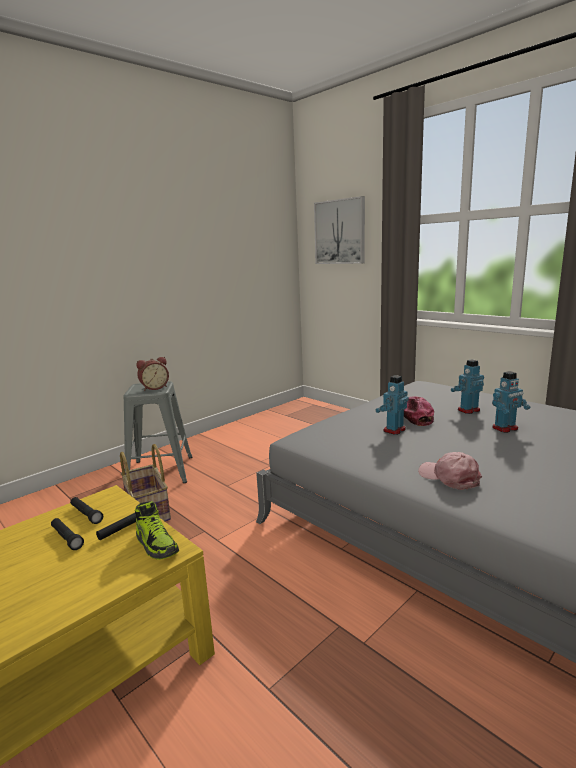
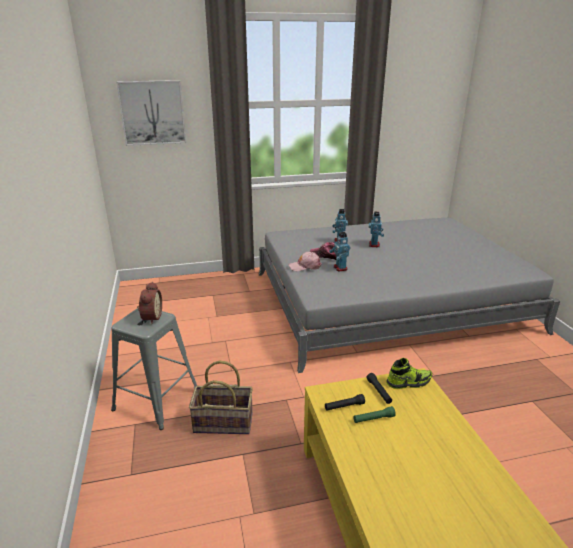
camera: 60 degrees left, 10 degrees up
black flashlight [51,518,84,550] -> green flashlight [353,406,396,423]
pink cap [418,452,482,490] -> pink cap moved to [289,252,322,271]

